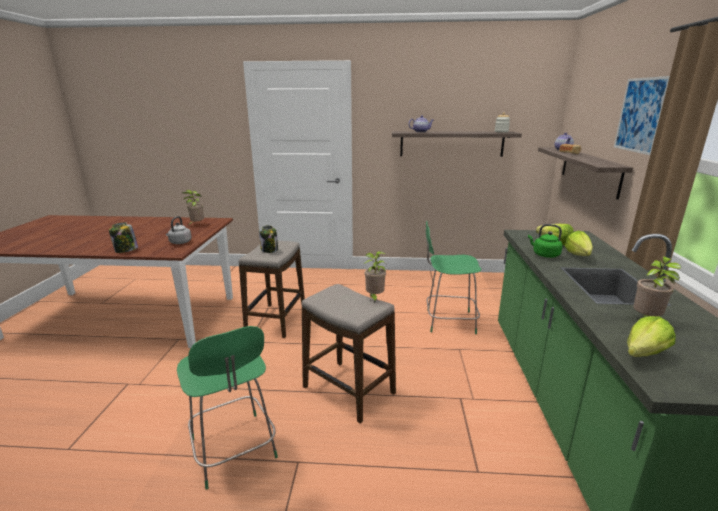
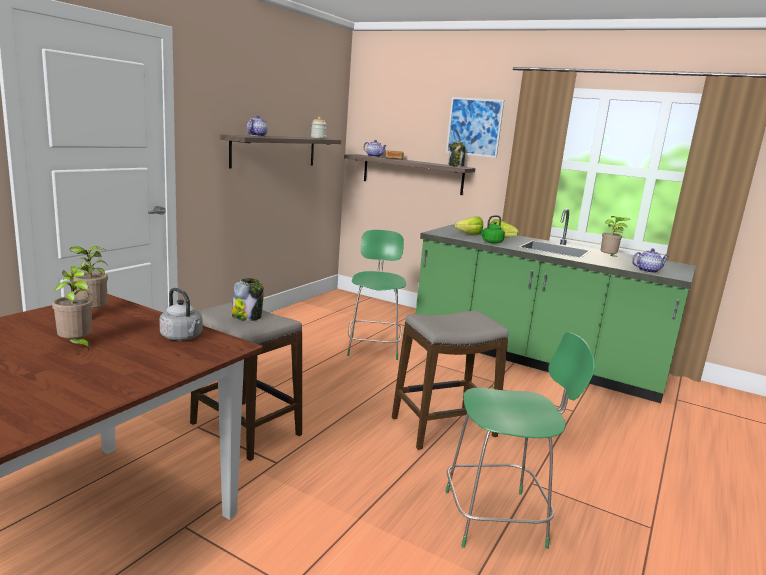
camera: 65 degrees left, 5 degrees down
jar [109,222,138,253] -> jar moved to [448,142,466,167]
potted plant [363,251,387,303] -> potted plant moved to [52,266,93,351]
green chair [426,221,481,334] -> green chair turned 150 degrees clockwise [347,230,406,360]
lettuce [627,316,676,357] -> teapot [632,248,669,273]

